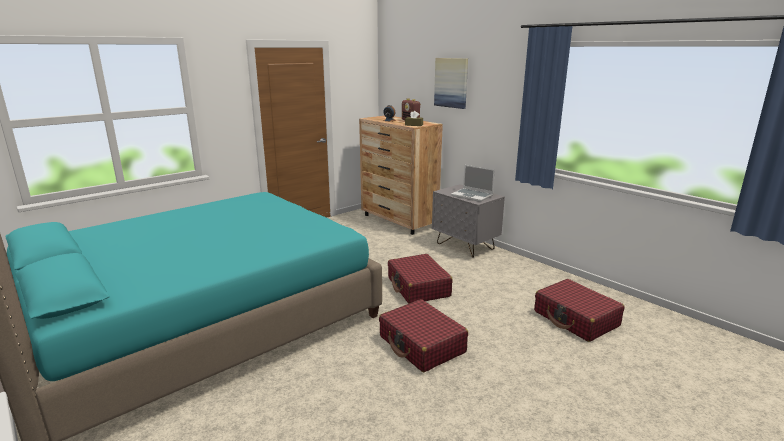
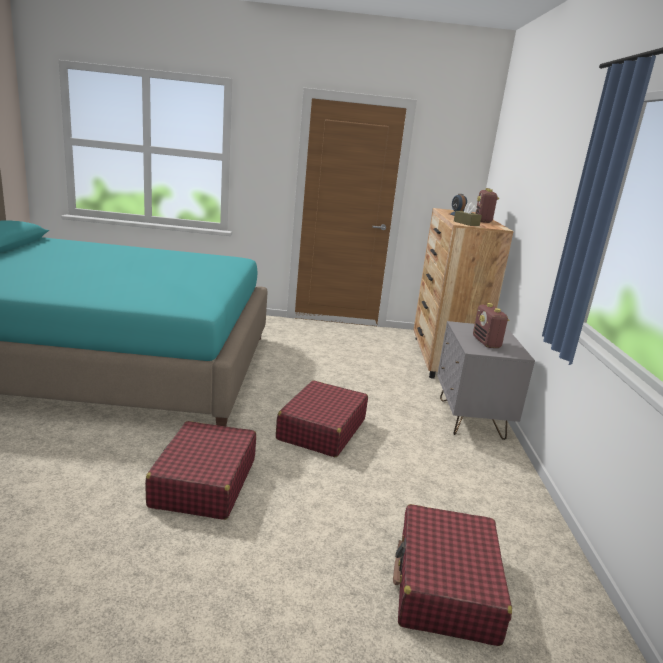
camera: 40 degrees right, 0 degrees up
picture [434,58,468,109] -> none
laptop [451,165,495,202] -> radio [473,303,510,348]

